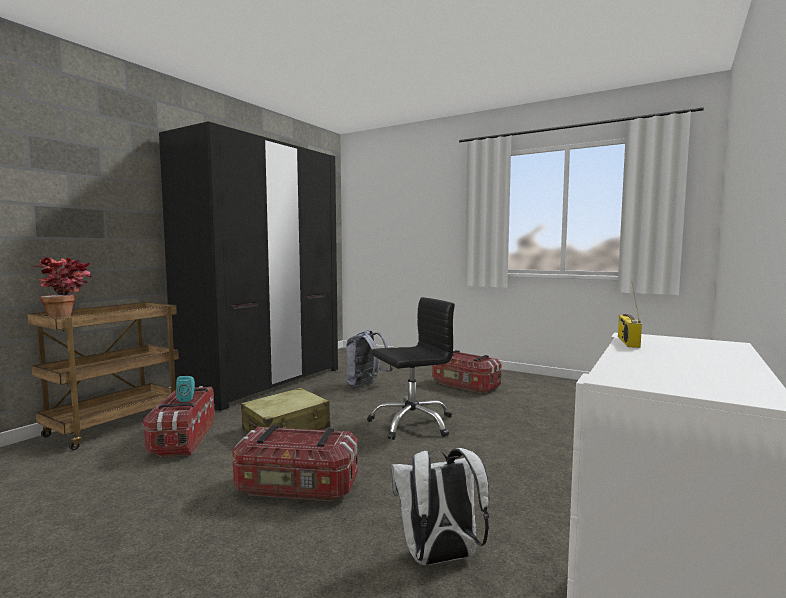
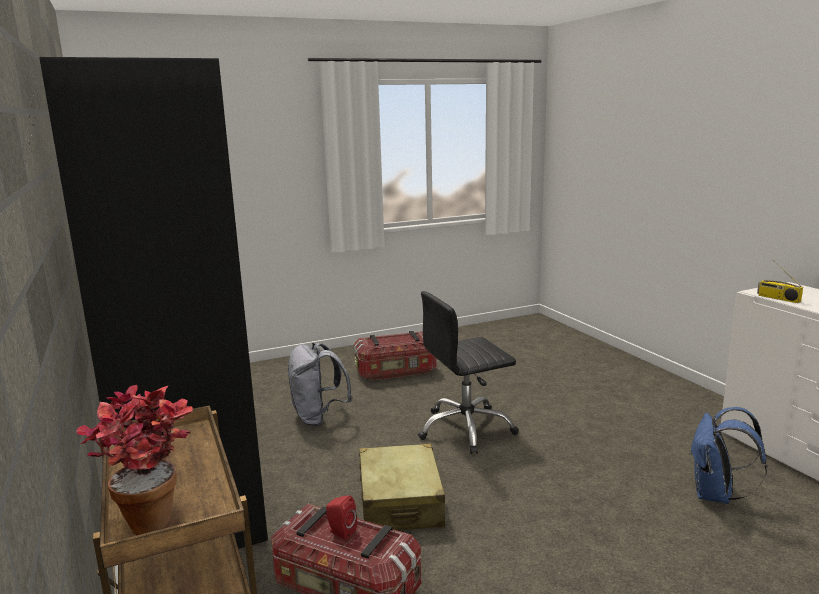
camera: 55 degrees left, 10 degrees up
turquoise speaker [176,376,195,402] -> red speaker [326,496,357,540]
storage box [232,425,358,501] -> none
black office chair [367,297,455,440] -> black office chair turned 120 degrees counterclockwise [418,291,519,454]
white backpack [390,448,489,565] -> blue backpack [689,407,767,504]

